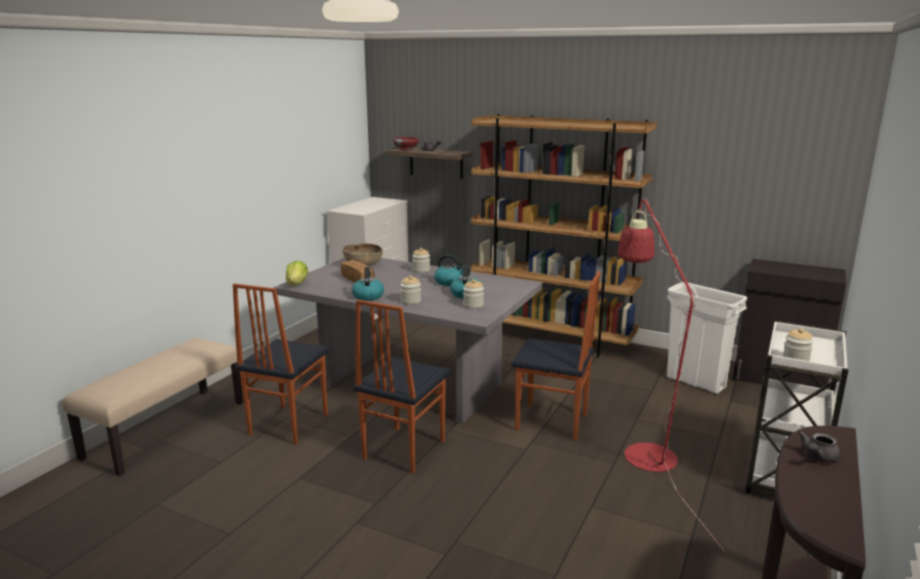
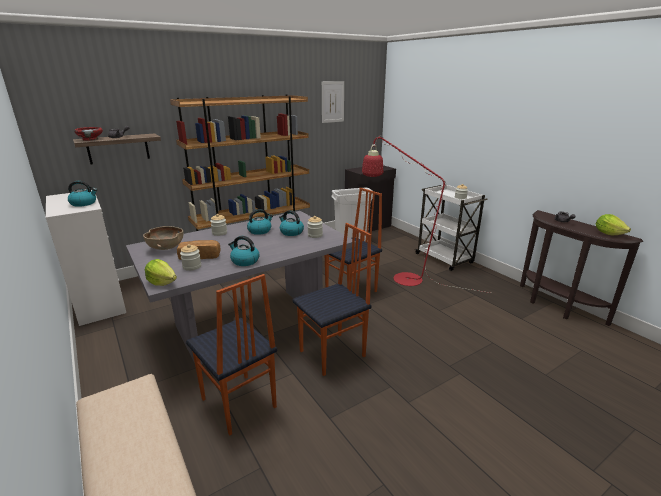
camera: 60 degrees left, 5 degrees up
chair [354,299,450,474] -> chair turned 90 degrees counterclockwise [293,223,371,376]
jar [400,275,421,305] -> jar moved to [180,244,201,271]
none -> kettle [68,181,97,207]
none -> picture [322,81,344,123]
none -> lettuce [596,214,631,235]

